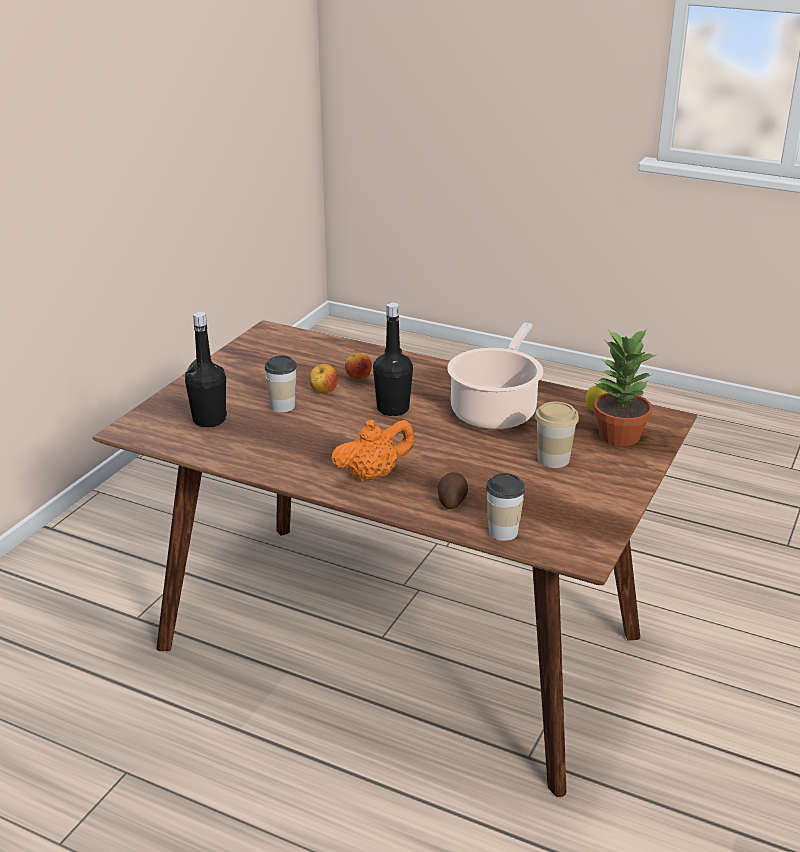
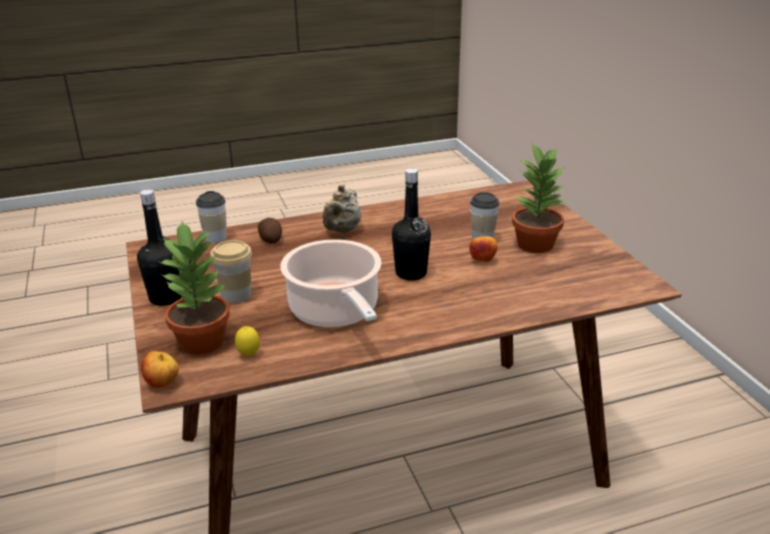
camera: 135 degrees right, 0 degrees up
black bottle [185,312,227,427] -> black bottle moved to [137,189,182,306]
orange teapot [331,420,415,482] -> beige teapot [322,184,361,233]
apple [345,353,372,380] -> apple moved to [141,351,179,388]
none -> potted plant [512,143,566,253]

